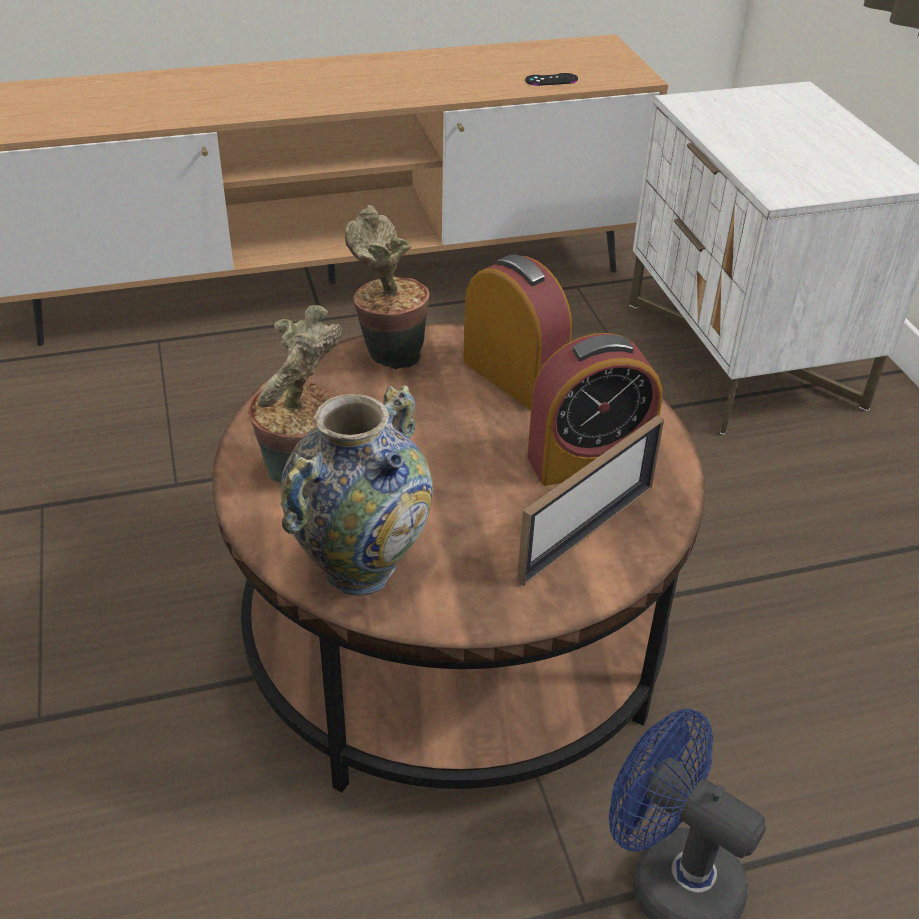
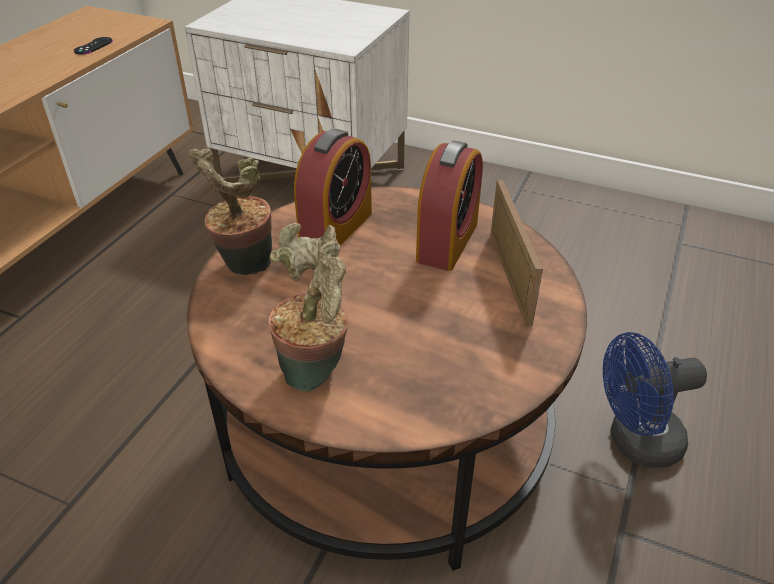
camera: 50 degrees left, 0 degrees up
vase [280,385,433,596] -> none
alarm clock [463,255,572,410] -> alarm clock turned 120 degrees clockwise [294,129,372,246]

